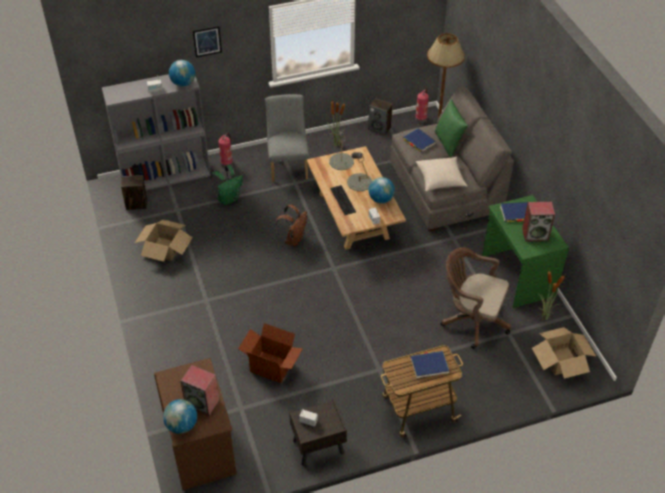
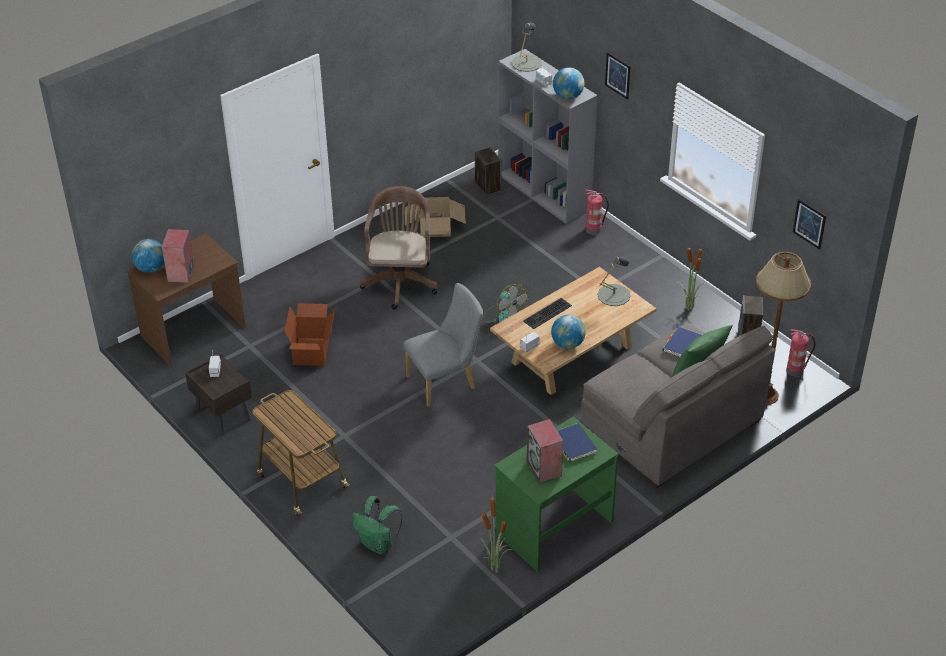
camera: 70 degrees right, 5 degrees down
green backpack [211,165,243,205] -> green backpack moved to [353,496,403,554]
grey chair [265,94,309,182] -> grey chair moved to [403,283,483,407]
brown backpack [275,205,307,247] -> fan [483,284,528,323]
grey table lamp [347,152,372,191] -> grey table lamp moved to [512,22,542,72]
blue book [410,351,449,378] -> none
beige pillow [416,157,468,192] -> none
brown office chair [441,247,511,349] -> brown office chair moved to [360,186,438,310]
cardboard box [532,327,597,379] -> none
none -> picture [793,199,826,250]

